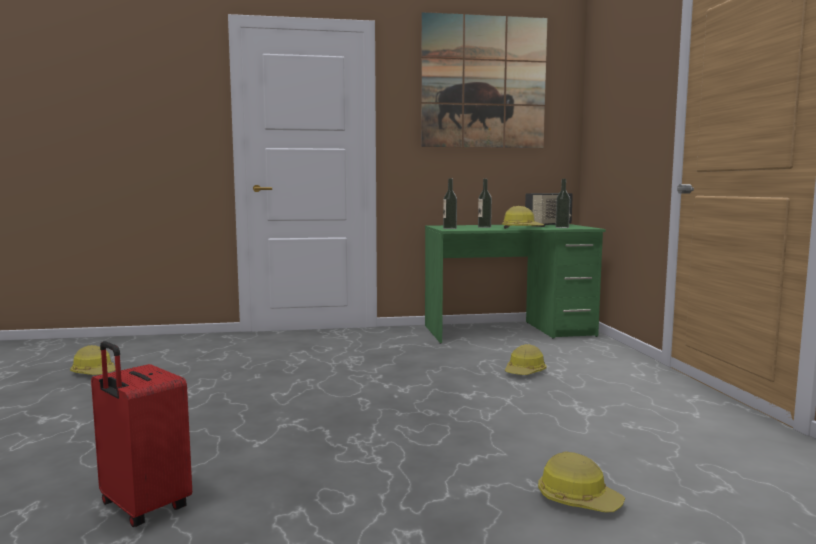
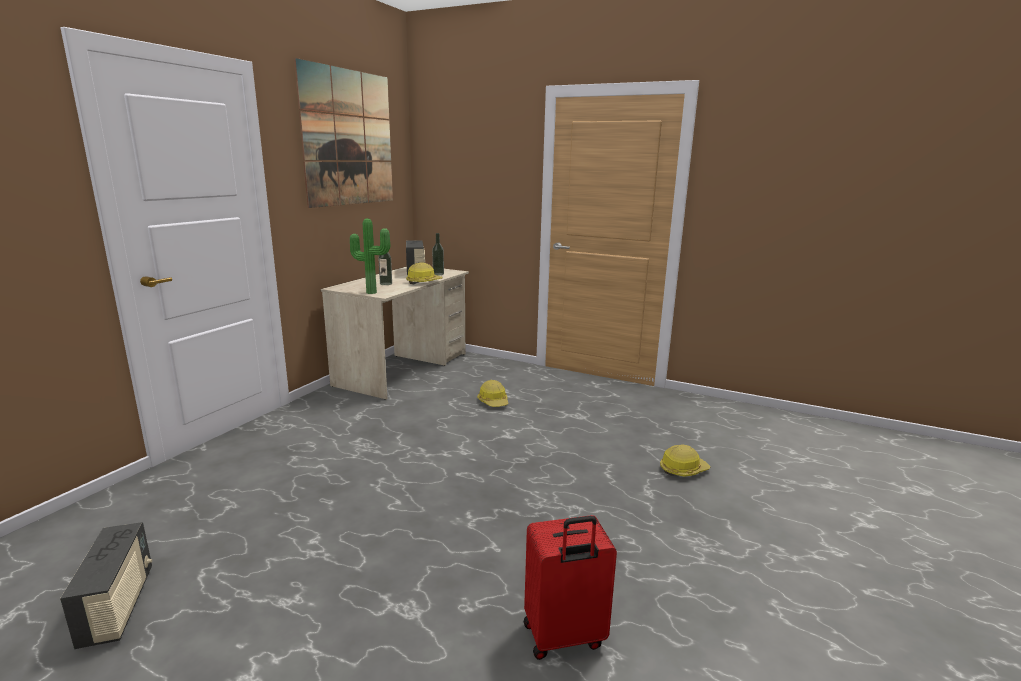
camera: 55 degrees left, 10 degrees up
hard hat [70,345,116,375] -> radio [60,522,152,649]
green desk [425,224,606,344] -> beige desk [320,267,469,400]
bottle [443,179,457,229] -> potted plant [350,218,390,294]

